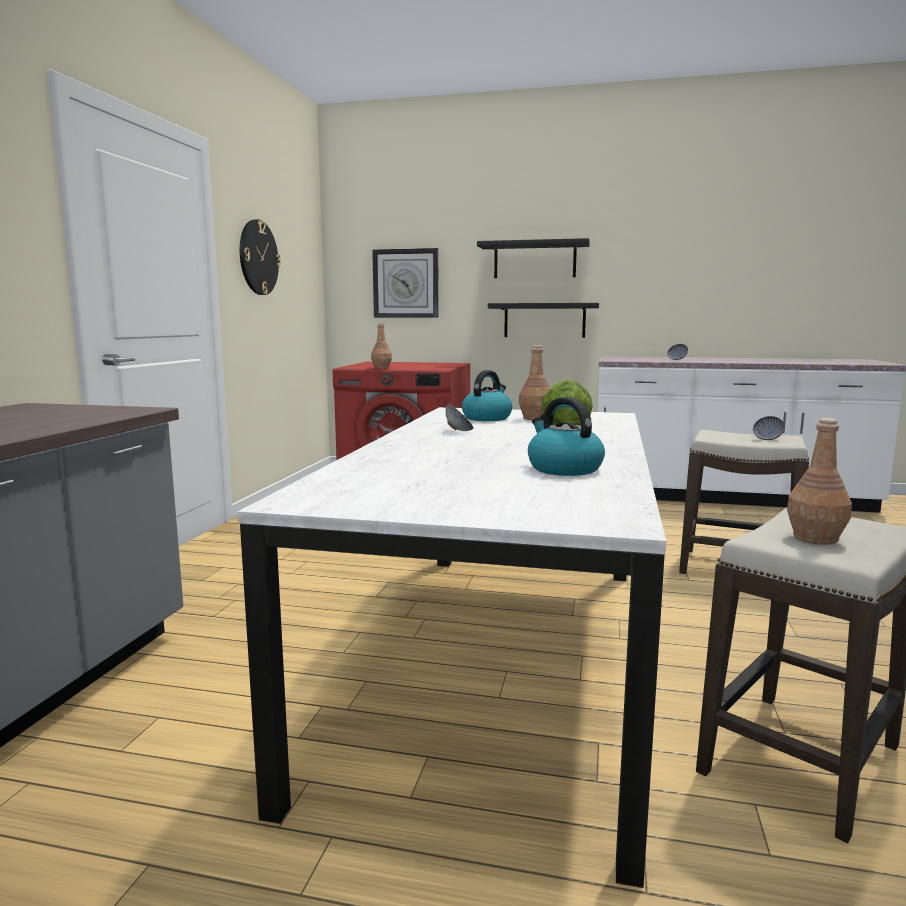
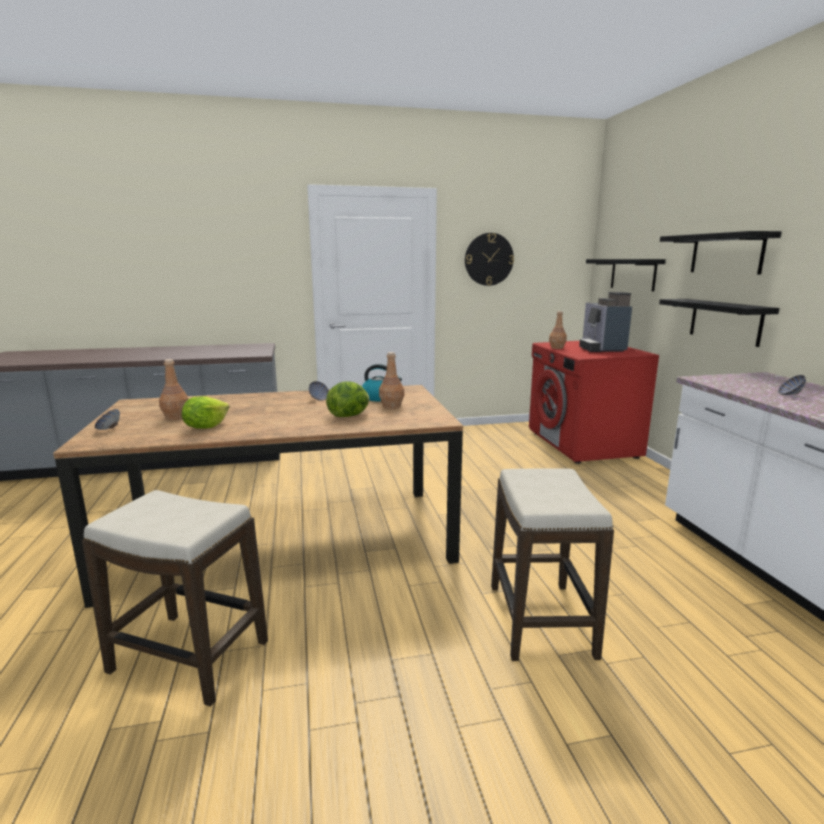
camera: 65 degrees right, 5 degrees up
white dining table [238,407,666,888] -> brown dining table [53,385,463,608]
wall clock [372,248,439,318] -> black shelf [586,259,666,291]
kettle [528,397,605,476] -> lettuce [182,396,230,429]
bowl [753,416,784,440] -> bowl moved to [95,409,120,430]
brown bottle [787,418,852,545] -> brown bottle moved to [159,359,188,420]
none -> coffee machine [579,292,632,352]

